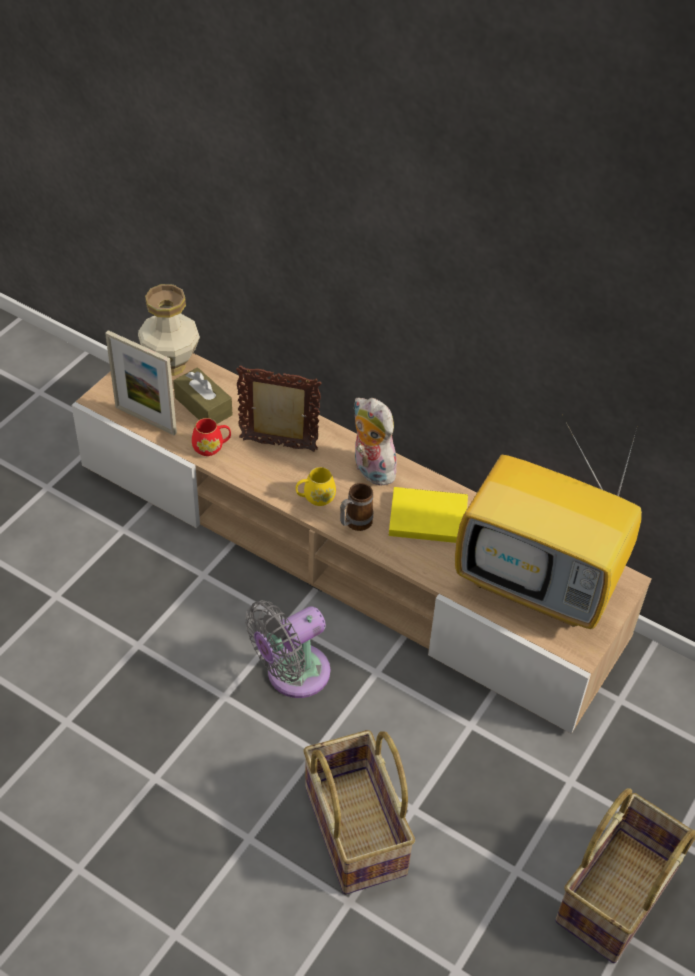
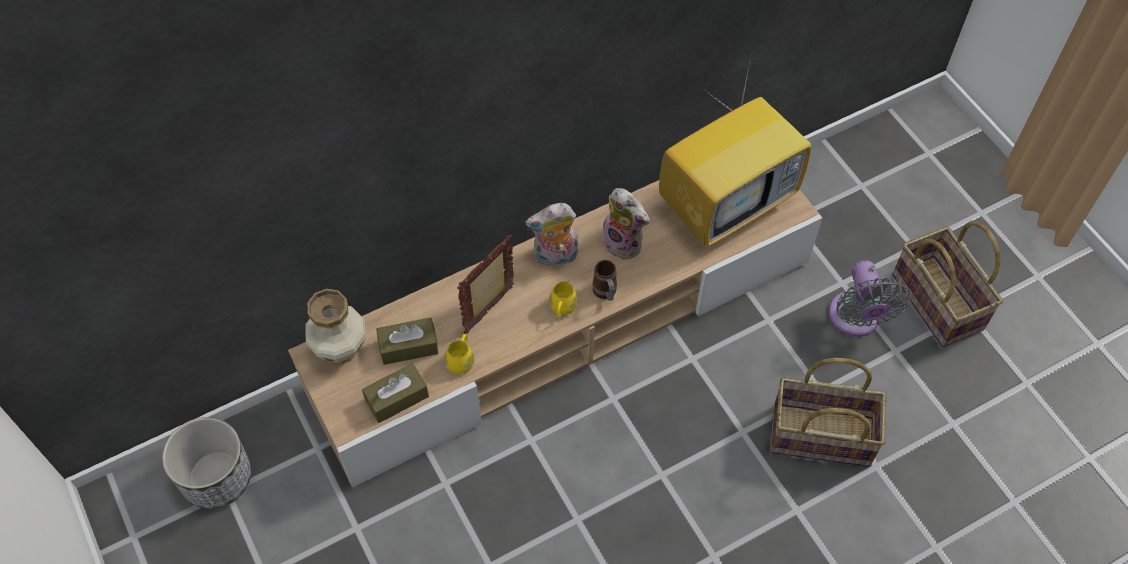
camera: 60 degrees left, 10 degrees up
picture frame [105,330,177,435] -> brown tissue box [362,363,429,423]
red mug [192,418,231,456] -> yellow mug [445,334,474,374]
grey fan [245,600,330,698] -> grey fan moved to [828,260,910,337]
yellow book [389,487,468,543] -> plush toy [601,188,649,260]
none -> planter [162,417,251,509]

